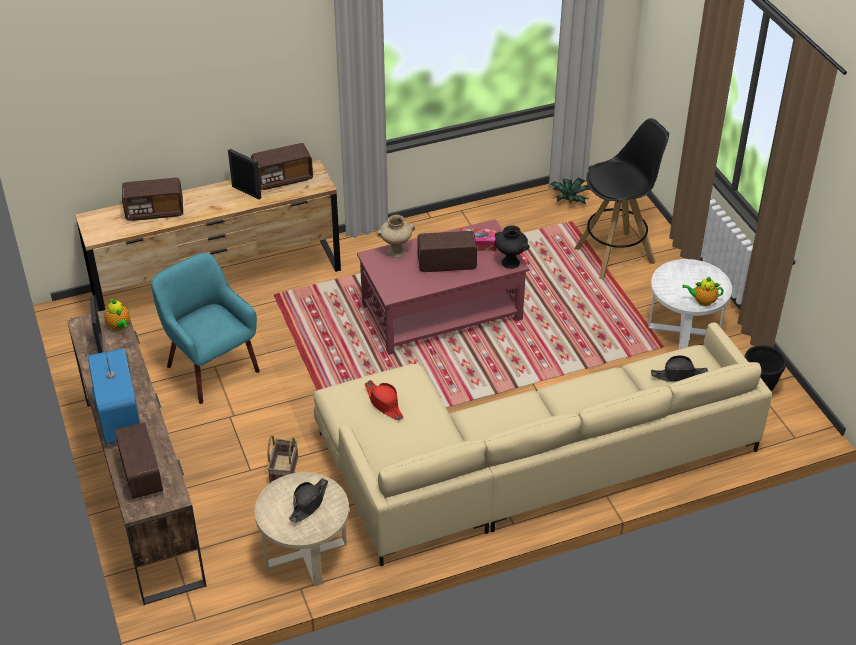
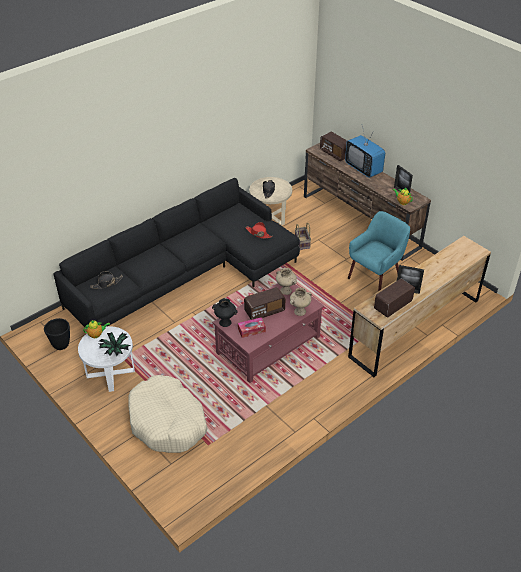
camera: 160 degrees right, 0 degrees up
radio [122,178,183,221] -> none
turquoise armchair [151,253,260,404] -> turquoise armchair turned 75 degrees counterclockwise [348,211,410,292]
beige sofa [314,322,772,566] -> black sofa [54,178,300,327]
potted plant [550,177,590,204] -> potted plant moved to [99,332,131,356]
black stool [574,118,669,279] -> beige dog bed [129,375,207,453]
none -> beige vase [276,268,297,295]

